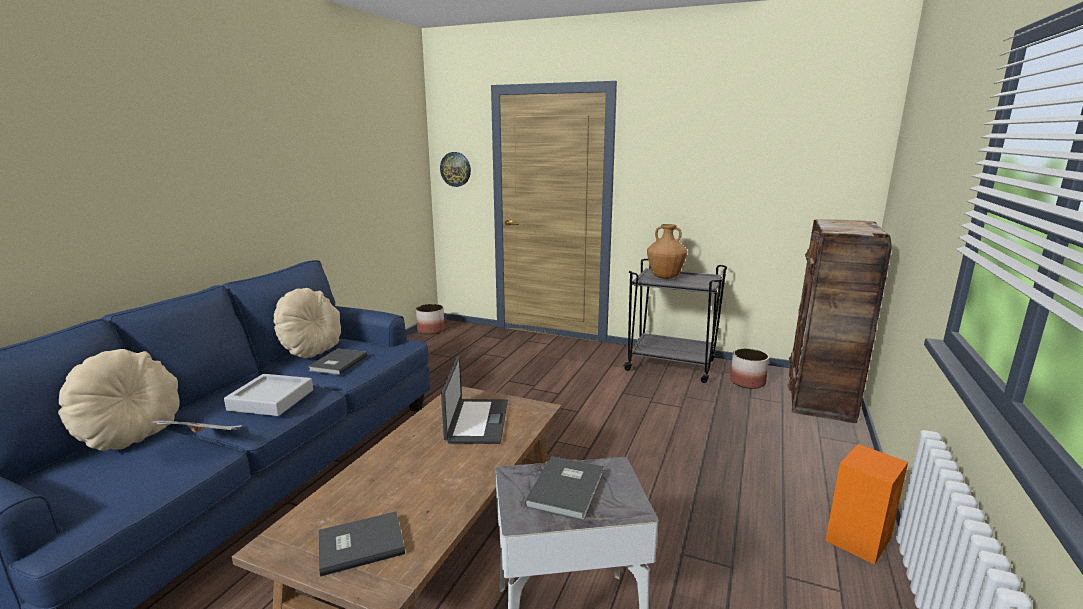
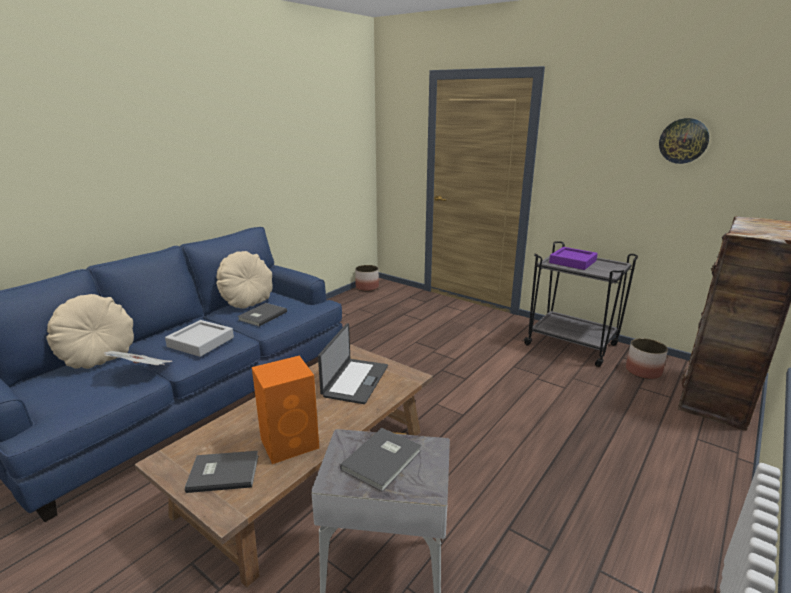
camera: 15 degrees right, 5 degrees up
wall clock [440,152,471,187] -> wall clock moved to [659,118,709,164]
brown vase [647,224,688,279] -> purple tray [549,247,598,270]
orange speaker [825,444,908,565] -> orange speaker moved to [252,356,319,464]

